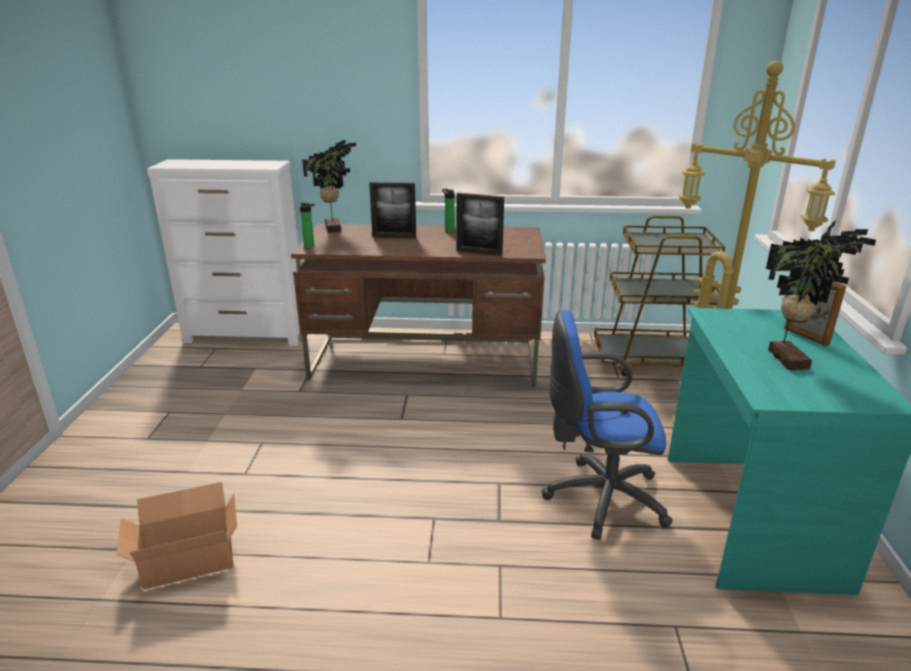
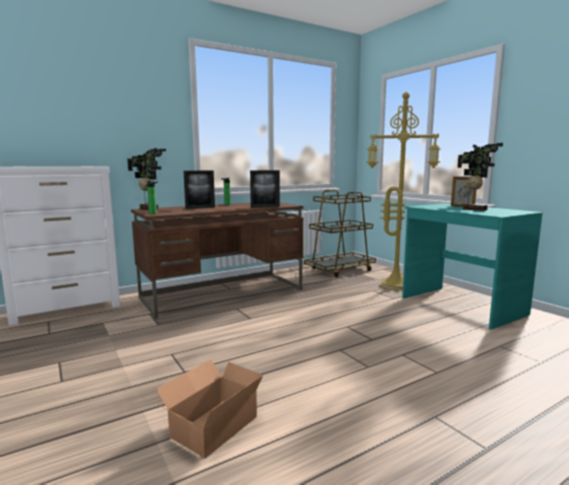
camera: 35 degrees left, 15 degrees down
blue office chair [542,310,673,540] -> none

